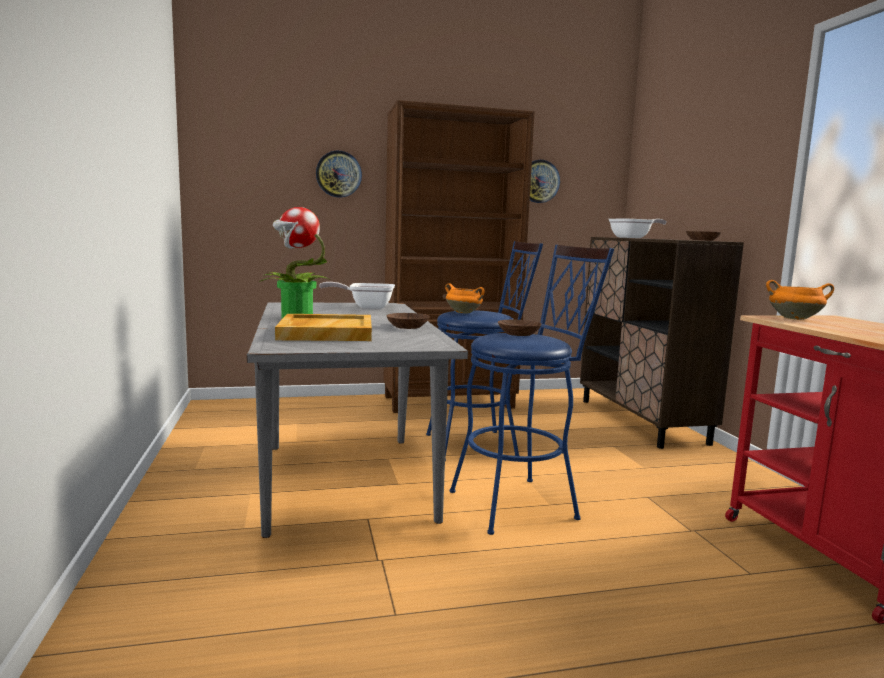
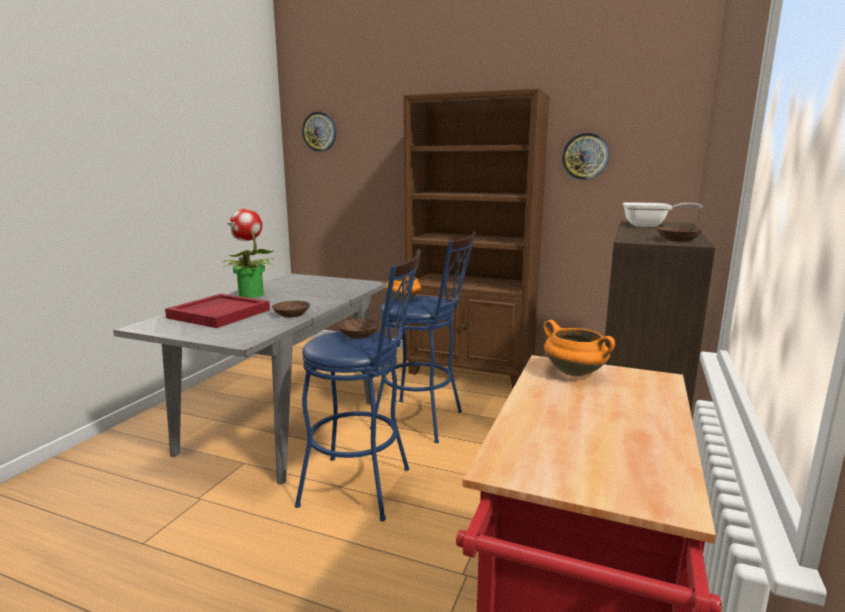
camera: 35 degrees right, 5 degrees up
beige tray [275,314,372,341] -> red tray [165,294,270,328]
wall clock [316,151,362,198] -> wall clock moved to [302,112,336,152]
frying pan [319,282,395,309] -> none

